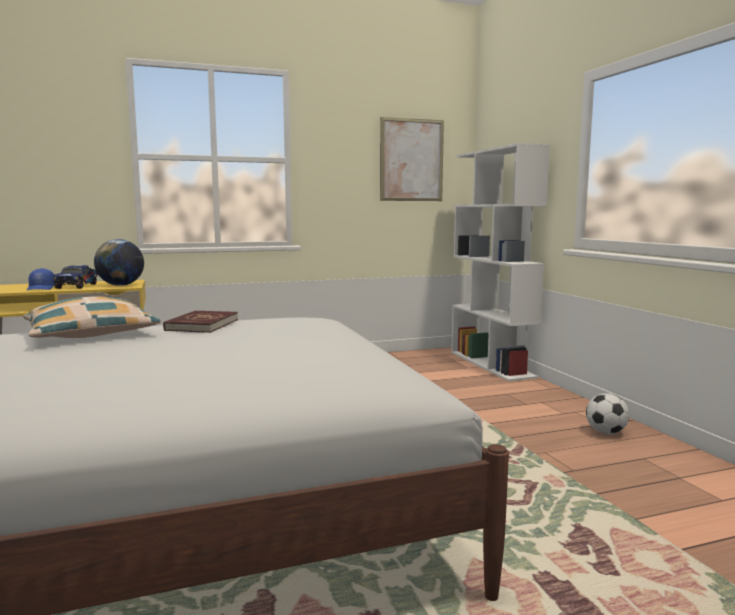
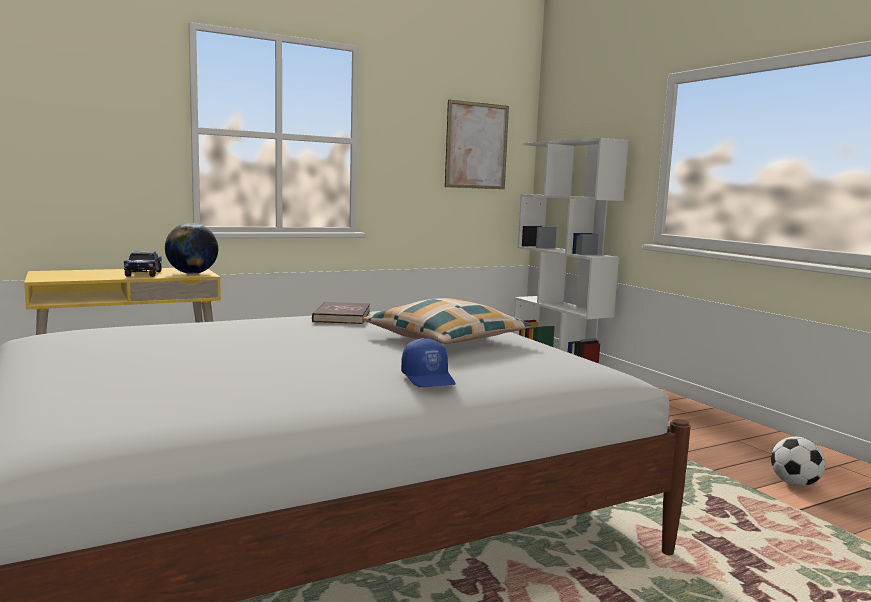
camera: 10 degrees left, 0 degrees up
pillow [23,296,161,338] -> pillow moved to [363,298,531,344]
blue cap [27,268,55,290] -> blue cap moved to [401,338,455,387]
football [586,393,630,434] -> football moved to [771,437,826,486]

